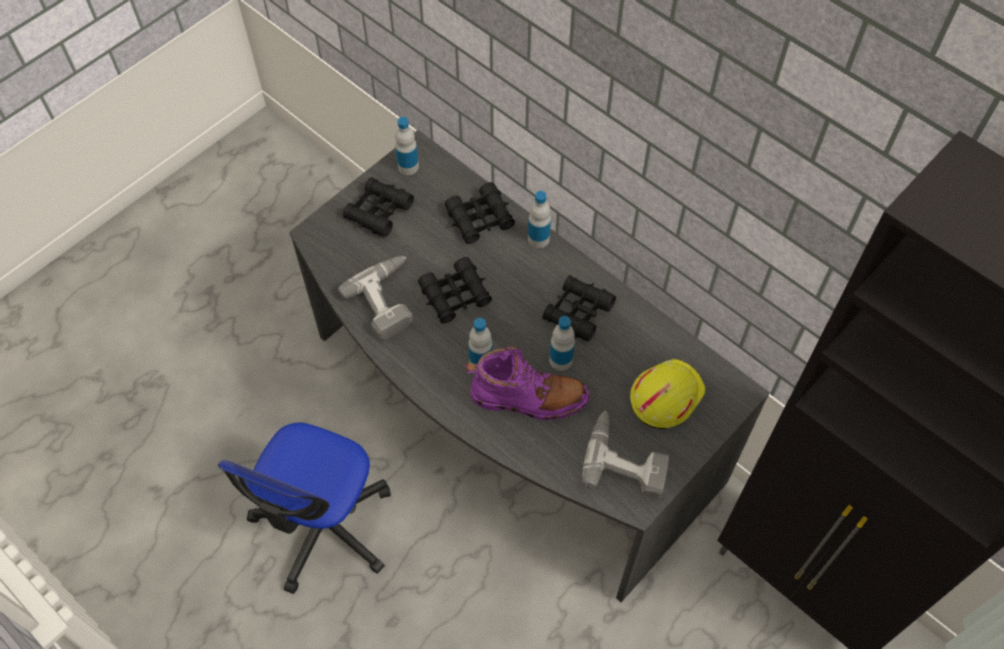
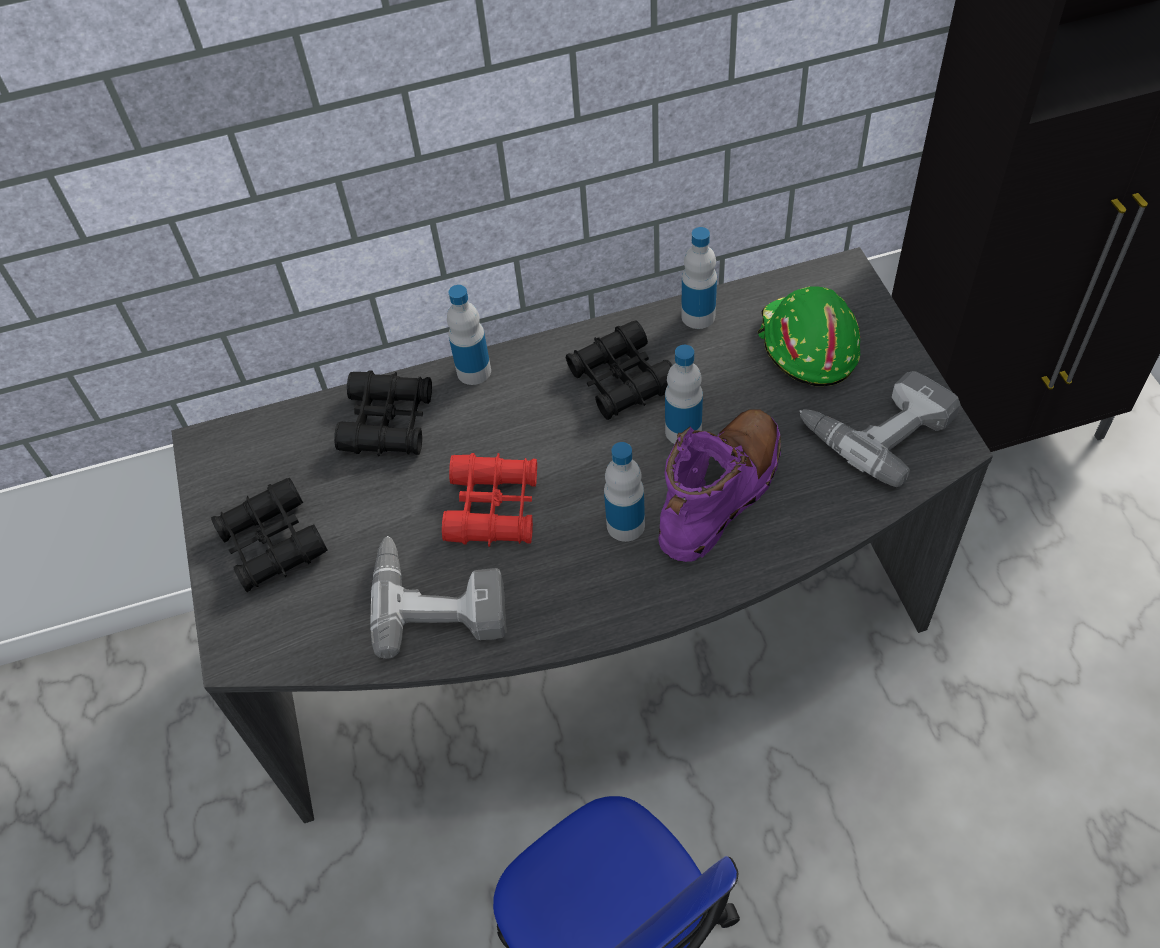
camera: 55 degrees left, 5 degrees down
bottle [395,117,419,175] -> bottle moved to [681,227,717,329]
black binoculars [418,257,492,323] -> red binoculars [442,453,537,547]
yellow hard hat [630,359,706,429] -> green hard hat [758,286,860,386]

